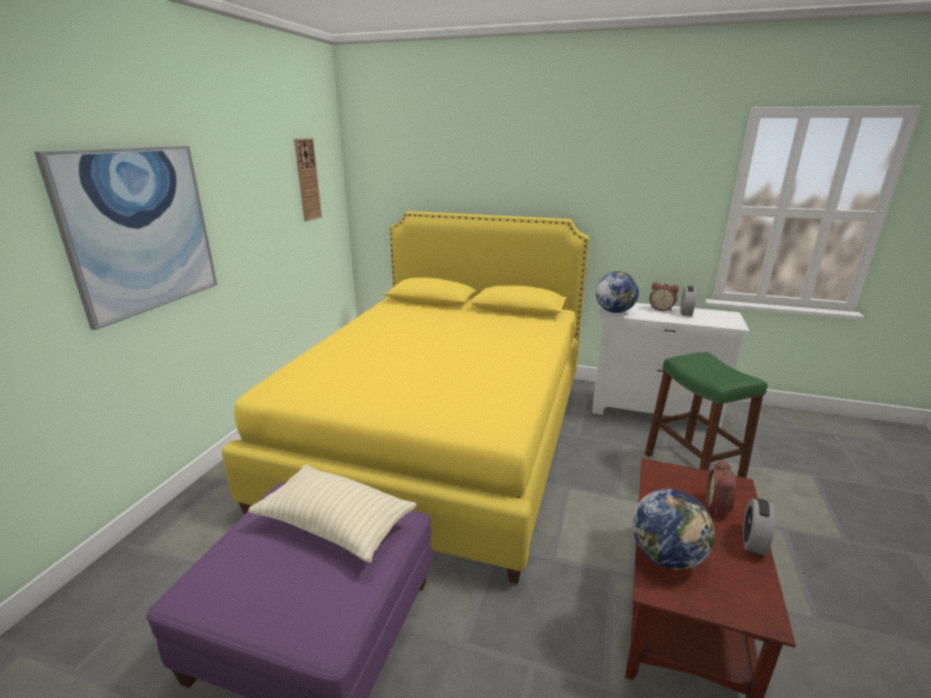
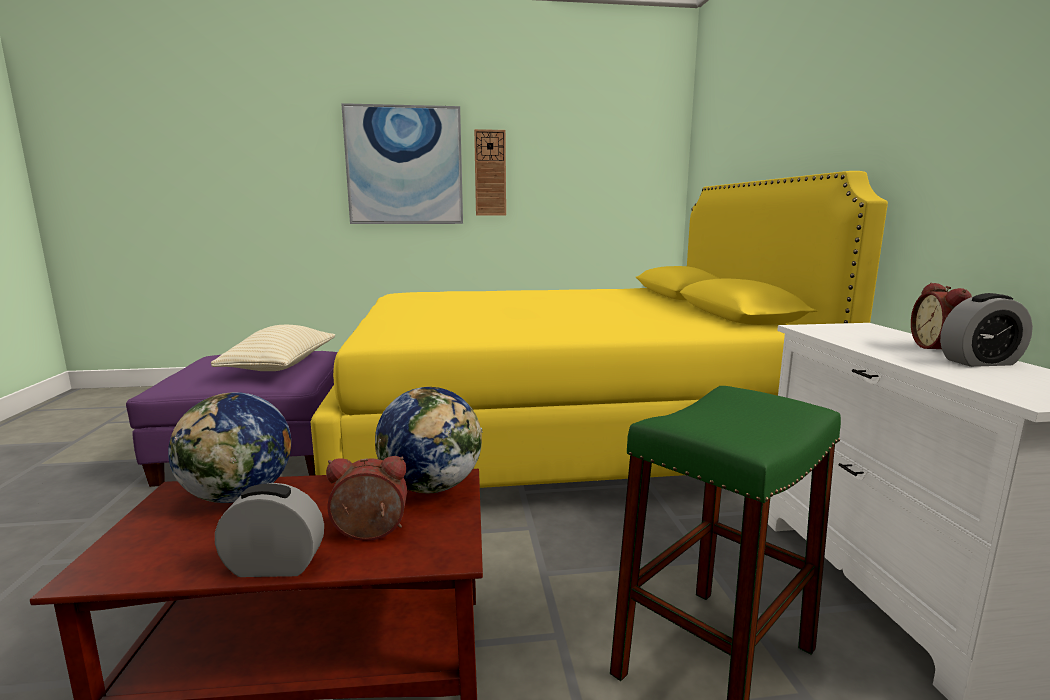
camera: 65 degrees right, 10 degrees down
wall clock [294,138,322,221] -> wall clock moved to [474,129,506,216]
globe [596,271,639,313] -> globe moved to [375,387,483,493]

